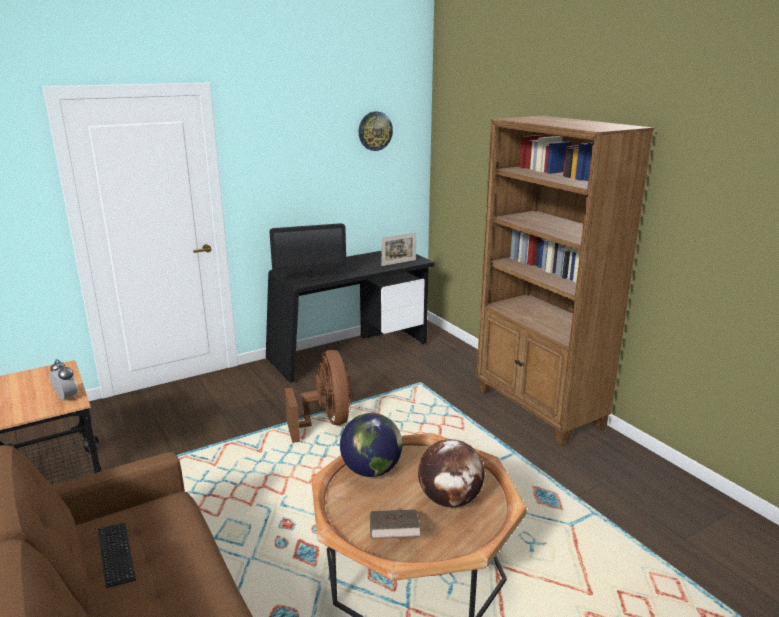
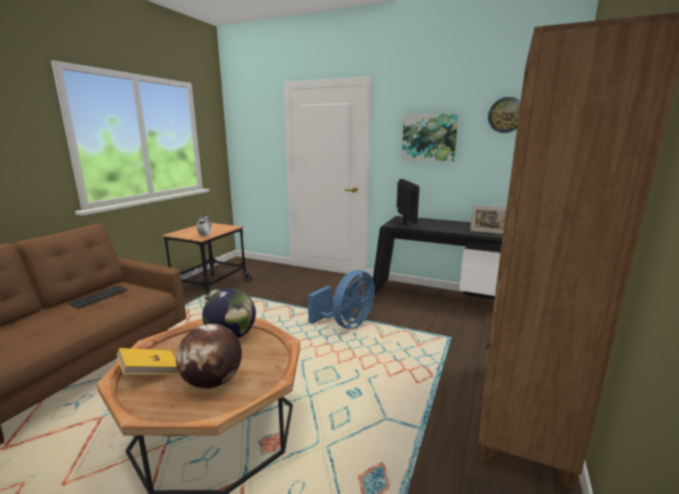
camera: 55 degrees right, 5 degrees down
monitor [269,223,346,281] -> monitor turned 135 degrees counterclockwise [397,179,419,226]
brown fan [285,350,351,443] -> blue fan [308,270,375,329]
brown book [370,509,421,539] -> yellow book [117,348,178,374]
none -> picture [402,114,458,162]

